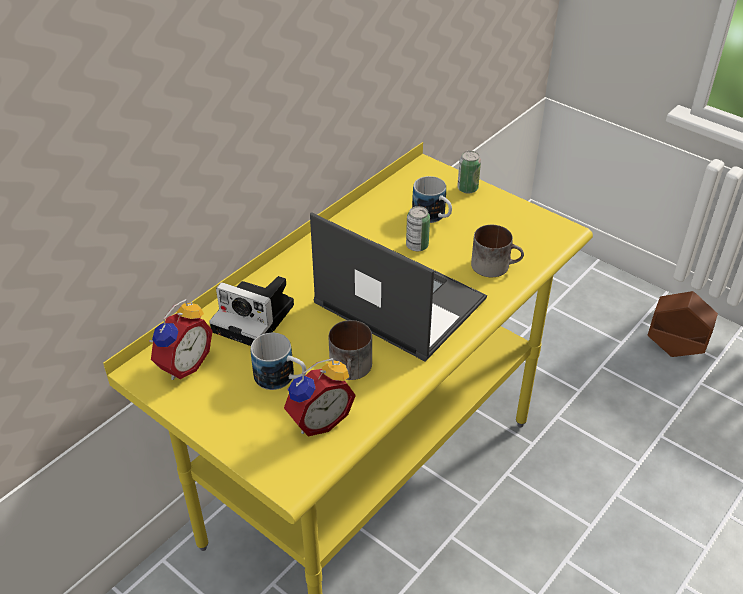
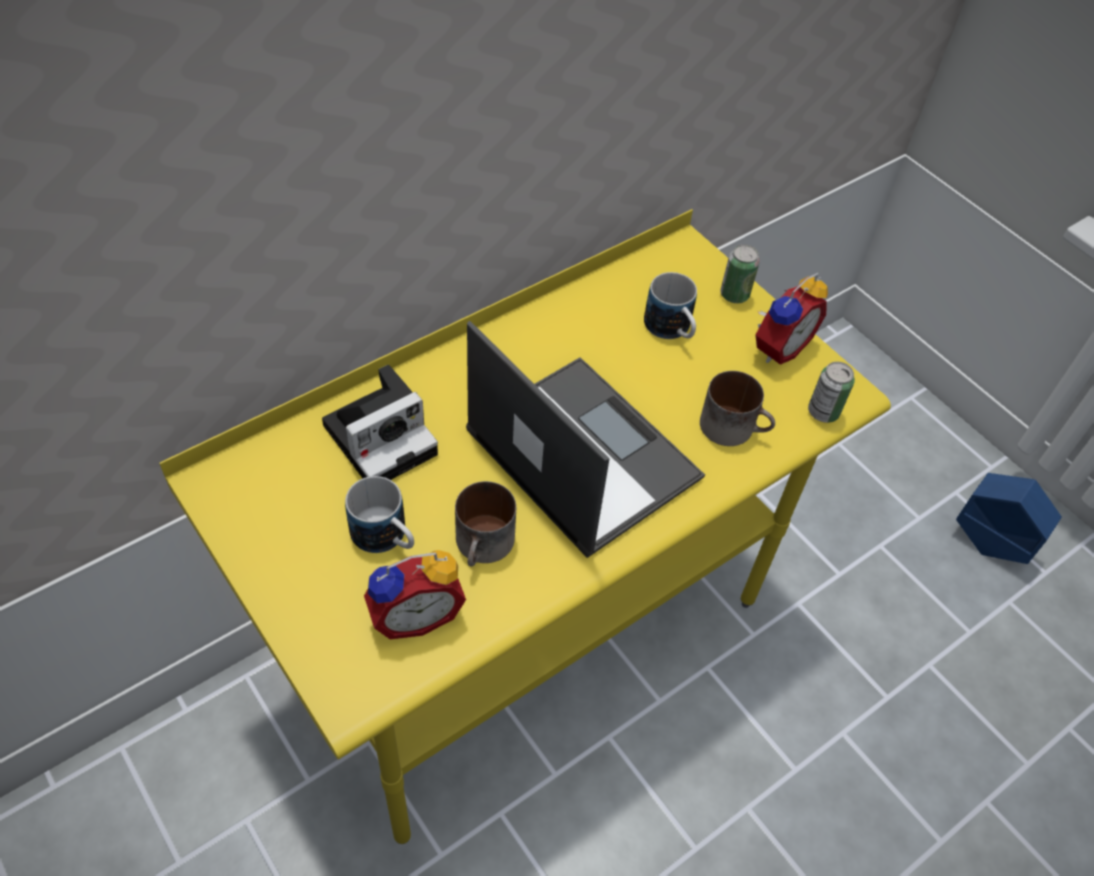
camera: 10 degrees right, 10 degrees up
alarm clock [149,299,213,380] -> alarm clock moved to [755,273,828,365]
camera [209,276,294,346] -> camera turned 75 degrees counterclockwise [322,365,438,480]
can [406,206,430,251] -> can moved to [808,362,855,423]
brown planter [648,291,718,357] -> blue planter [956,473,1062,564]

